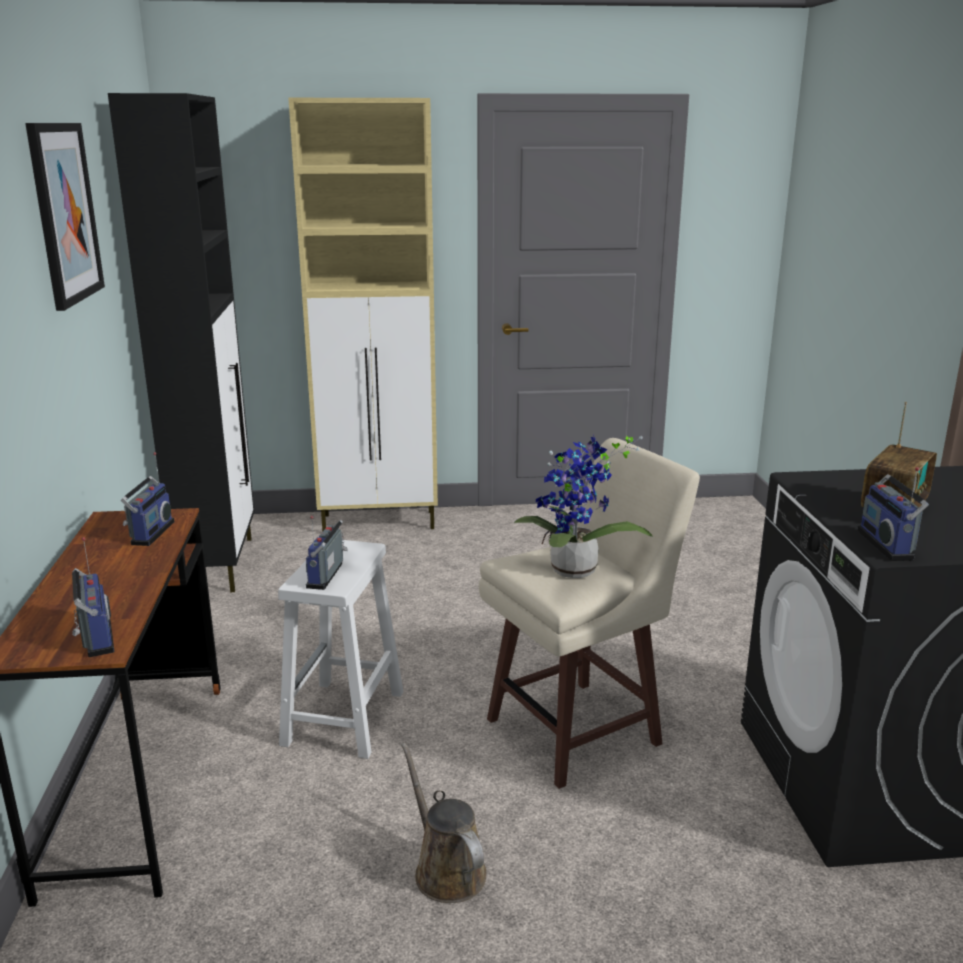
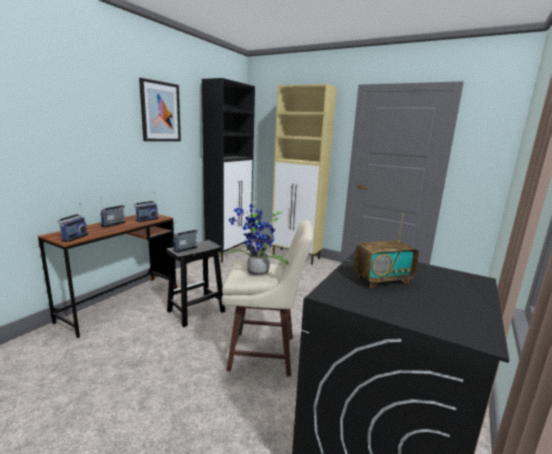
camera: 35 degrees right, 5 degrees down
white stool [278,540,403,759] -> black stool [166,240,225,327]
brown watering can [401,743,486,903] -> none
radio [857,467,929,561] -> radio moved to [101,197,125,228]

